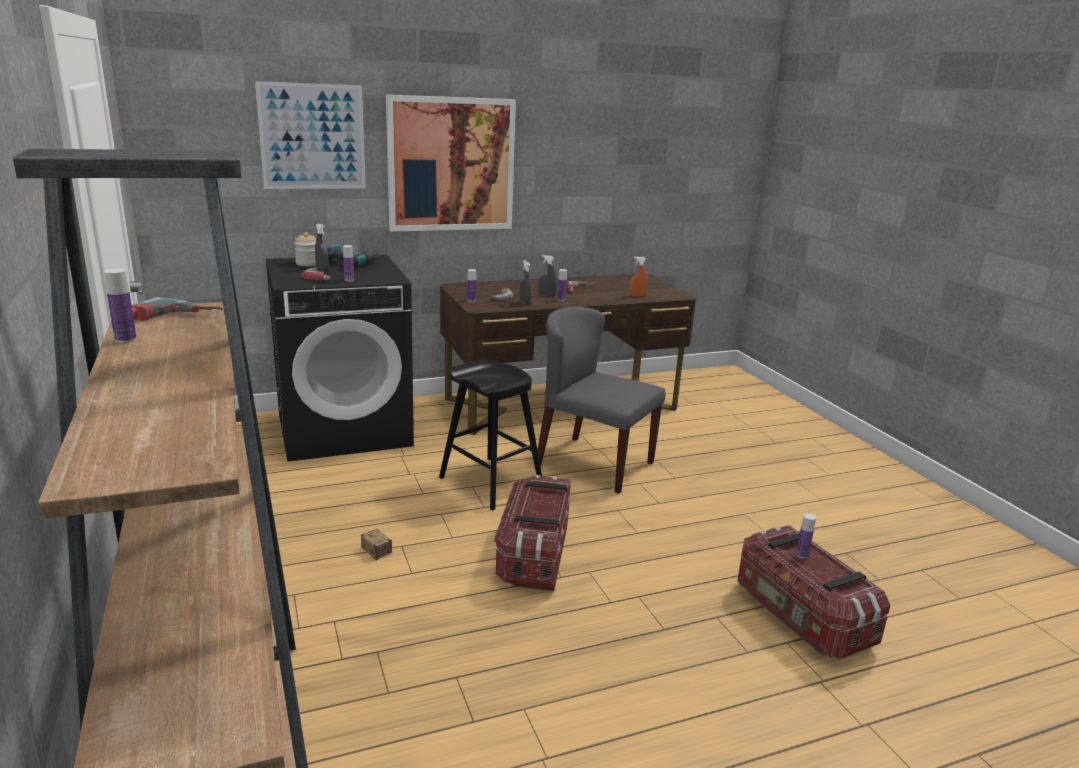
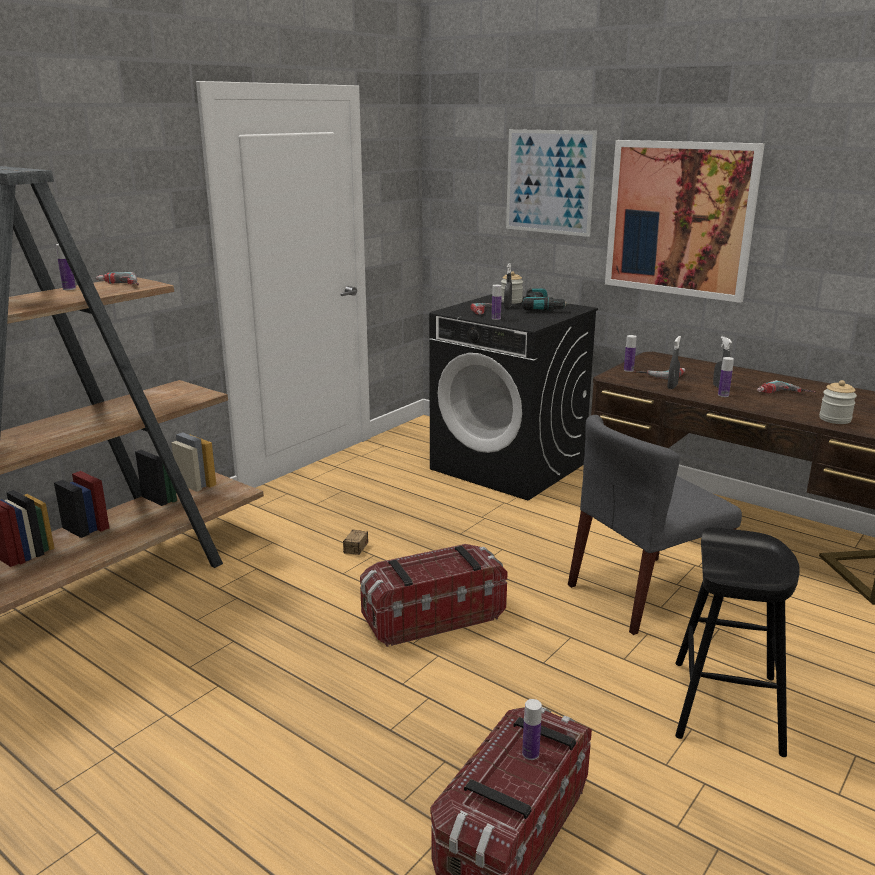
camera: 60 degrees right, 0 degrees up
black stool [439,360,542,510] -> black stool moved to [675,527,800,757]
grey chair [537,307,666,494] -> grey chair turned 120 degrees counterclockwise [568,415,742,635]
orange spray bottle [629,257,647,297] -> jar [819,380,857,424]

